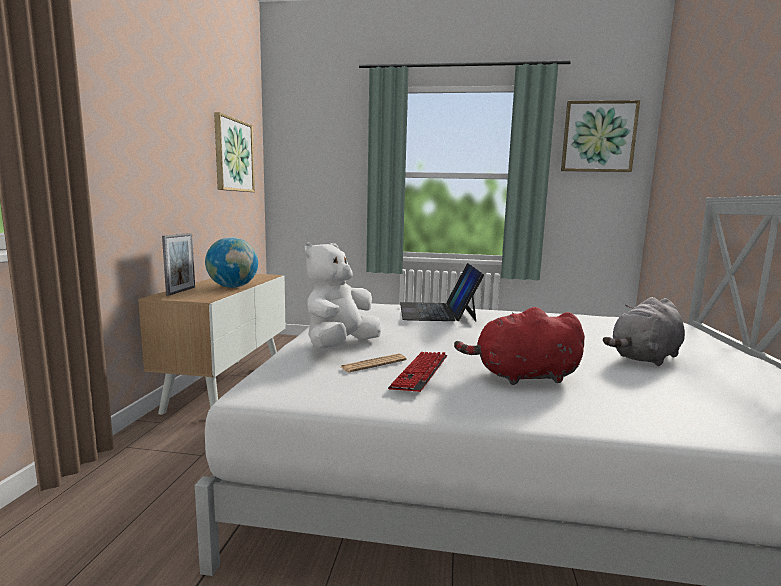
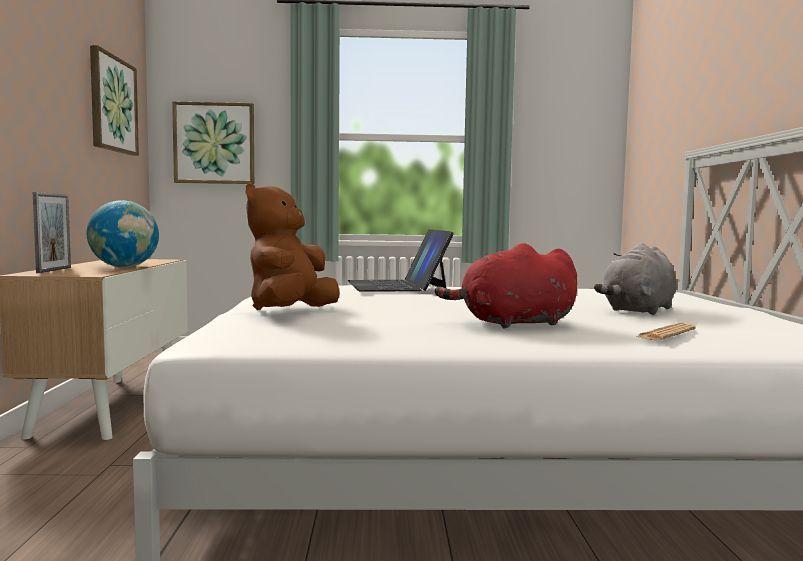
camera: 10 degrees left, 5 degrees down
white plush toy [304,242,381,348] -> brown plush toy [246,183,340,310]
newspaper [341,354,407,372] -> newspaper moved to [636,323,696,341]
keyboard [388,352,447,392] -> none
picture [561,100,640,172] -> picture moved to [172,101,254,184]

